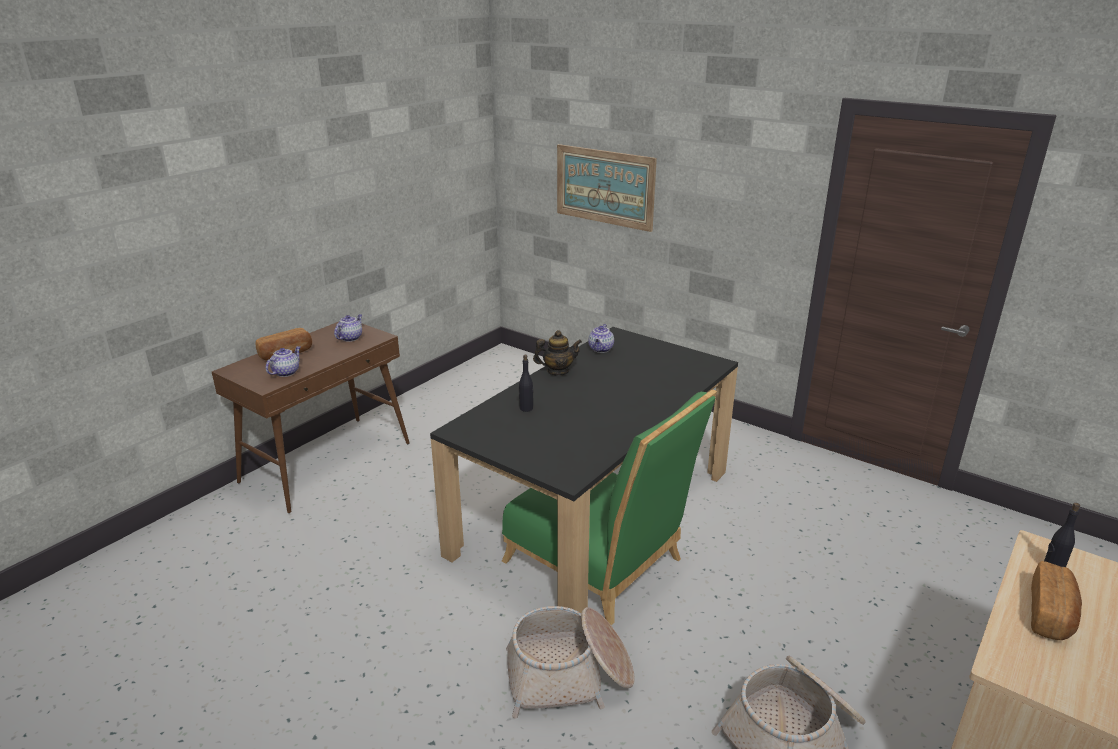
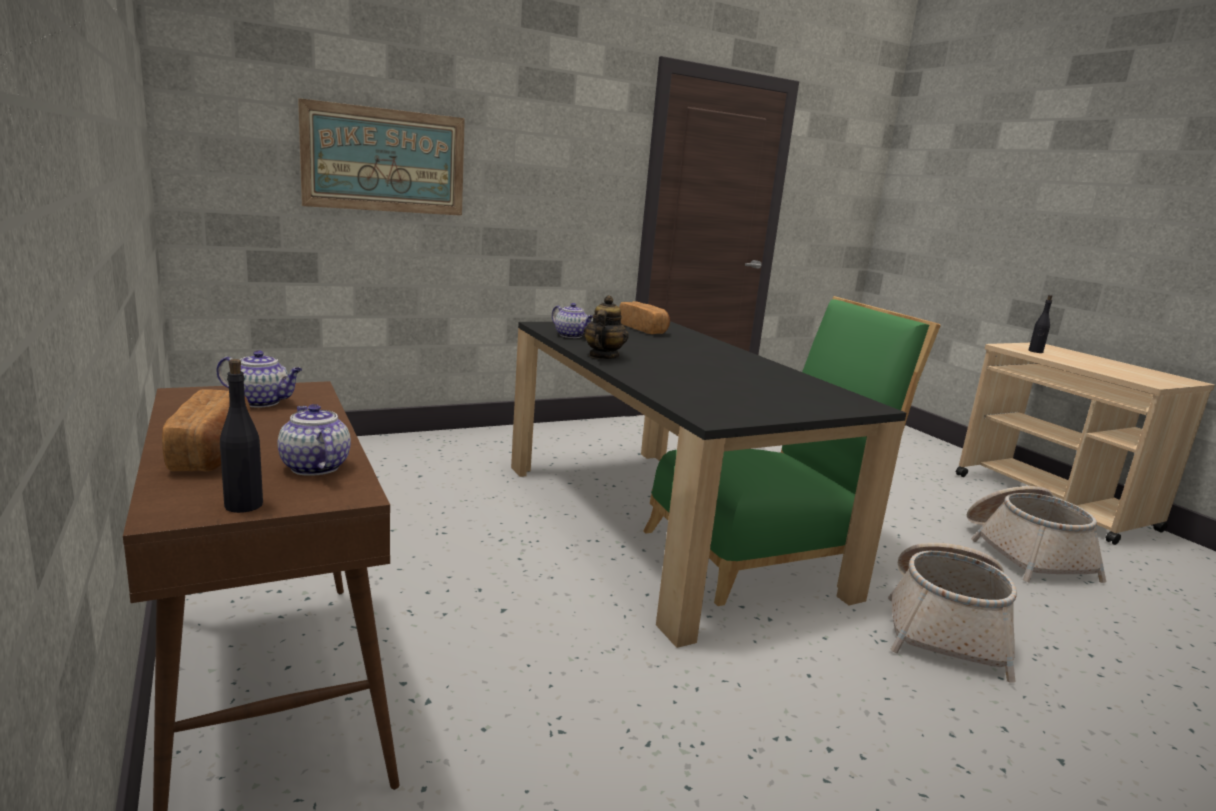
camera: 65 degrees left, 10 degrees down
teapot [334,314,362,342] -> teapot turned 135 degrees clockwise [216,350,302,408]
black bottle [519,355,534,412] -> black bottle moved to [220,359,263,513]
bread [1031,561,1082,640] -> bread moved to [619,301,670,334]

